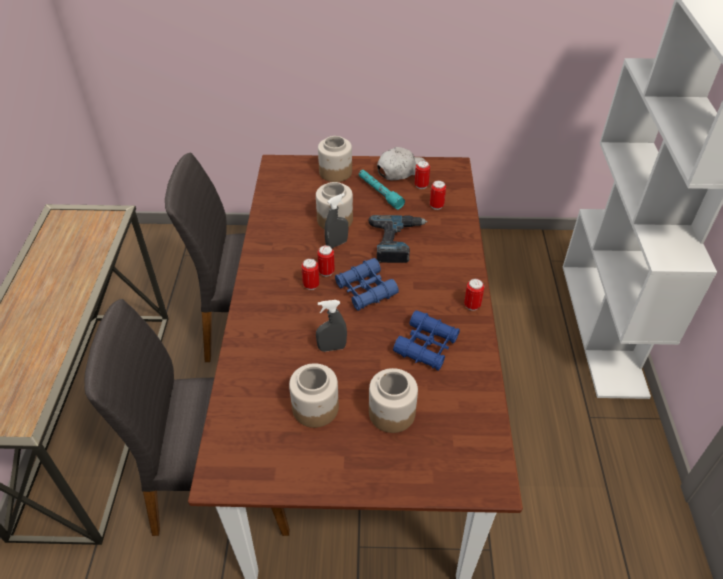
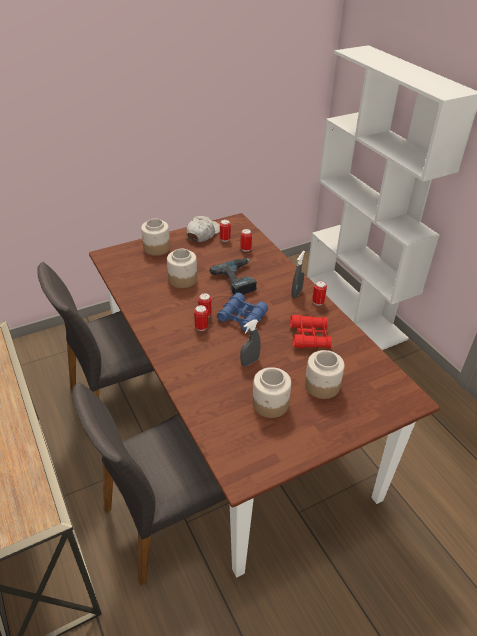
camera: 30 degrees left, 5 degrees down
grey spray bottle [324,193,348,248] -> grey spray bottle moved to [291,251,305,298]
turquoise flashlight [359,170,405,210] -> none
blue binoculars [393,310,460,371] -> red binoculars [290,314,332,349]

